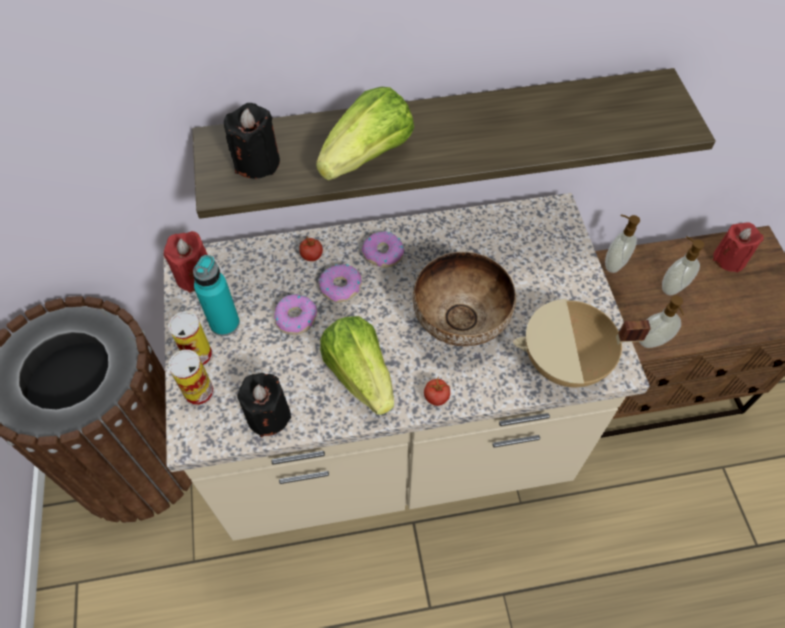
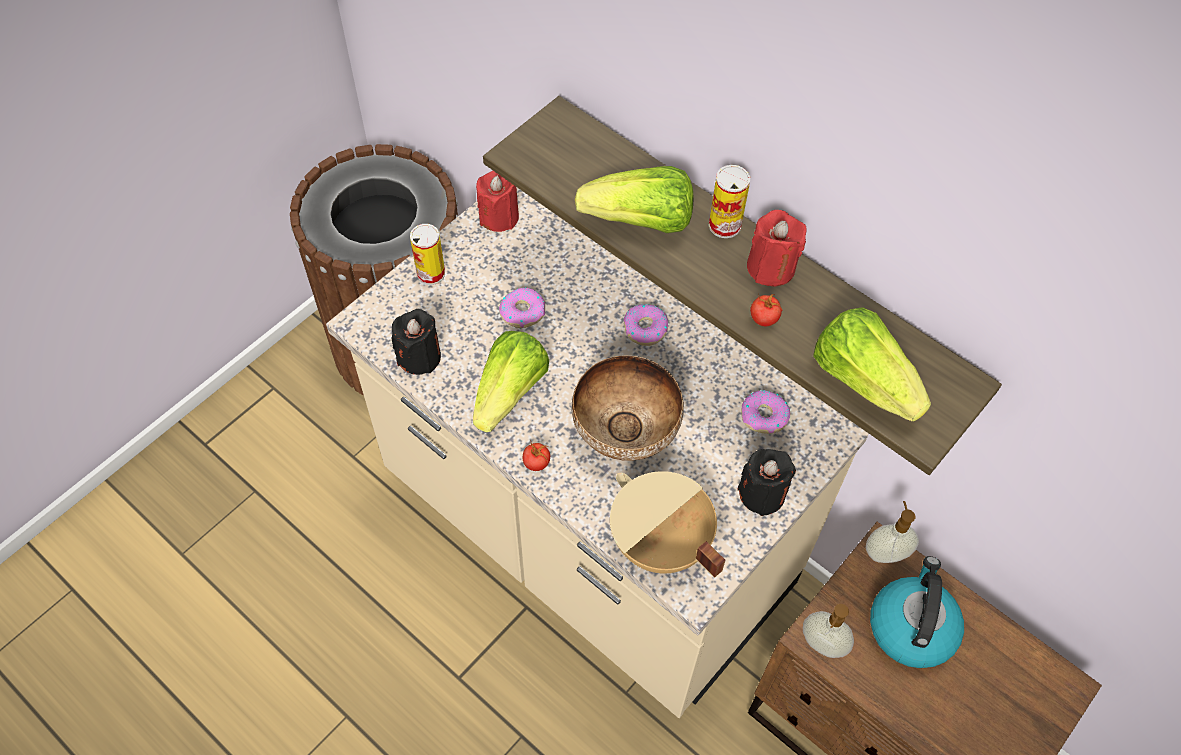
camera: 50 degrees right, 0 degrees up
can [168,349,214,406] -> can moved to [709,165,750,238]
turquoise bottle [193,255,240,336] -> none
black candle [224,103,280,179] -> black candle moved to [737,449,796,516]
tomato [299,236,323,261] -> tomato moved to [750,293,782,326]
donut [319,264,362,302] -> donut moved to [741,390,790,434]
soap dispenser [662,236,704,295] -> kettle [870,556,964,668]
red candle [713,222,764,272] -> red candle moved to [747,210,807,287]
none -> lettuce [813,307,931,422]

